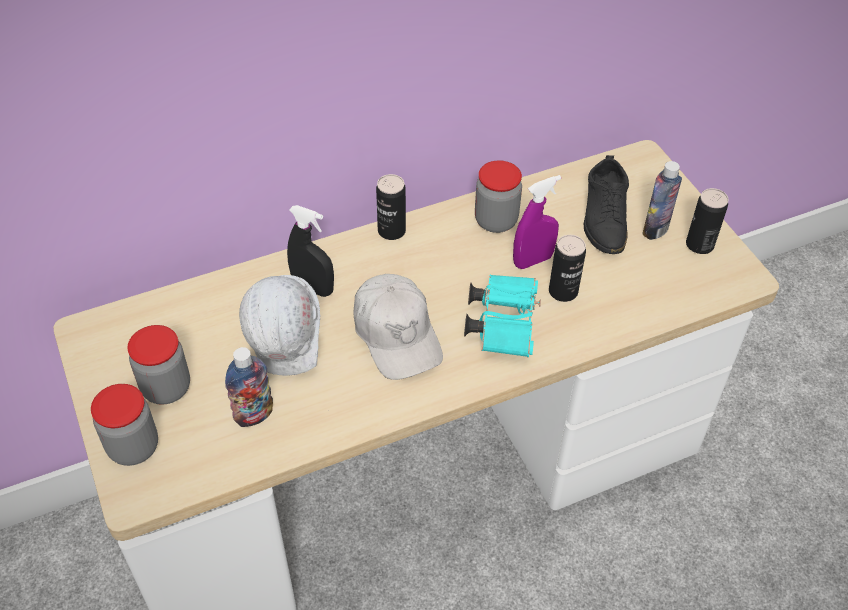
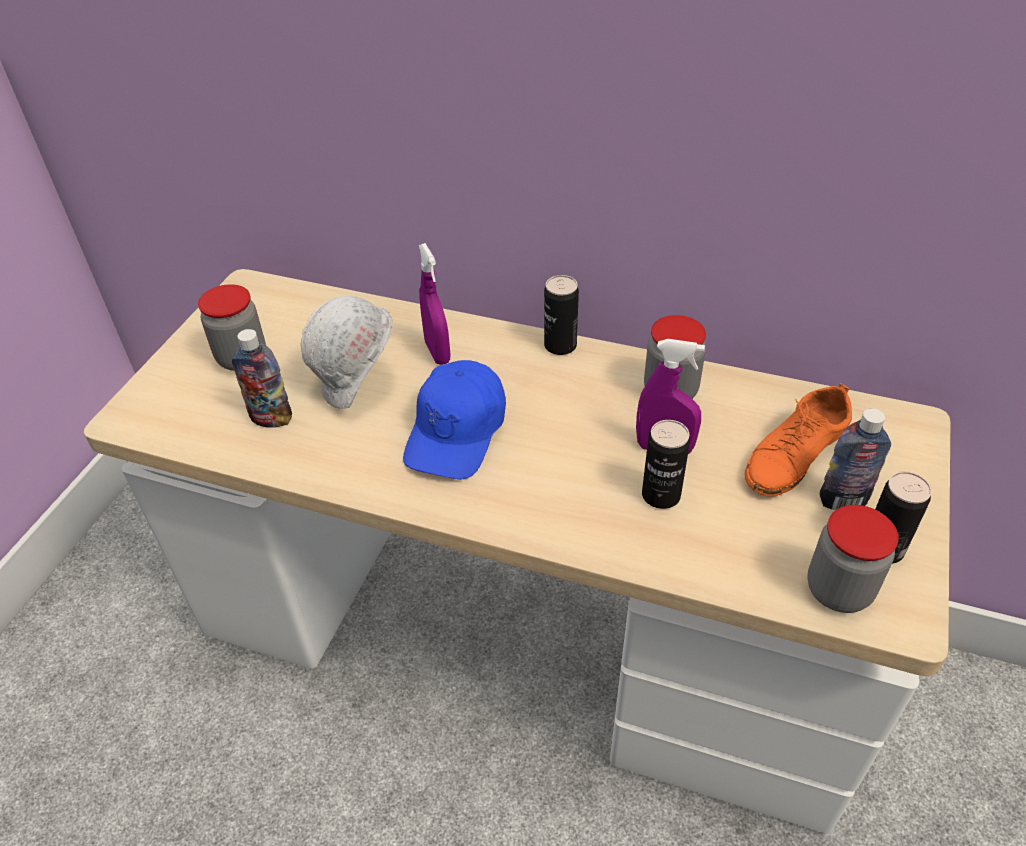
camera: 45 degrees right, 5 degrees down
jar [91,384,158,466] -> jar moved to [807,505,899,613]
black spray bottle [287,205,334,297] -> purple spray bottle [419,243,450,365]
white cap [353,274,443,380] -> blue cap [403,360,506,480]
turquoise binoculars [464,275,541,357] -> none
black shoe [584,155,629,254] -> orange shoe [745,383,852,497]

